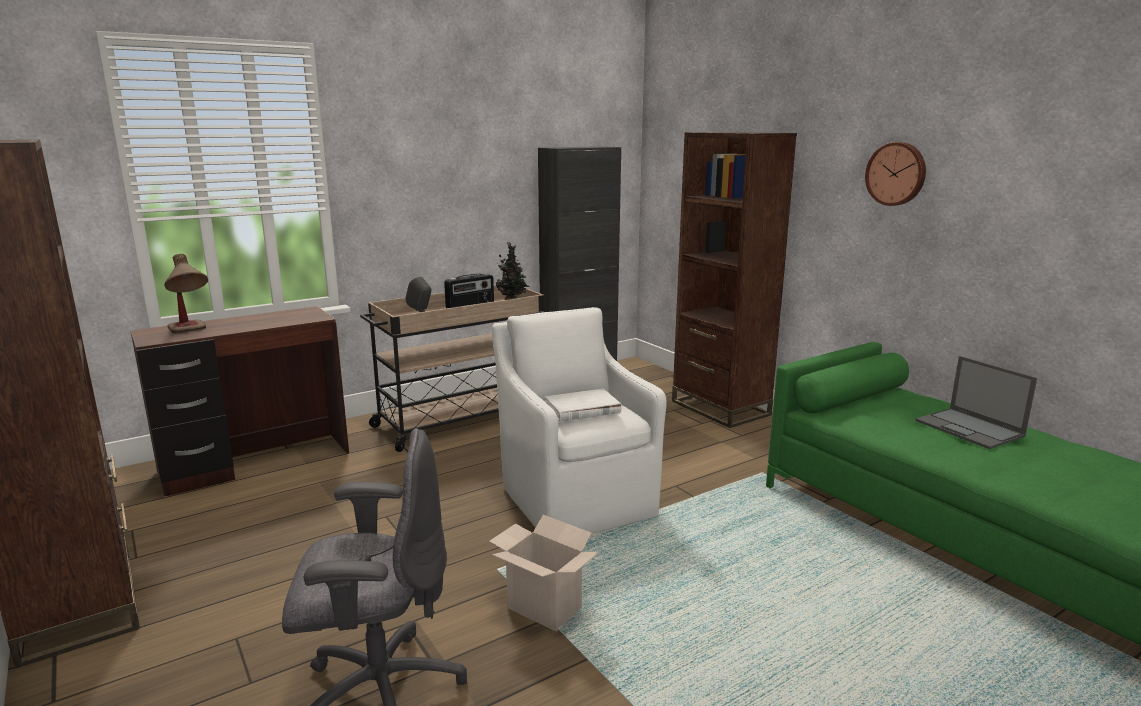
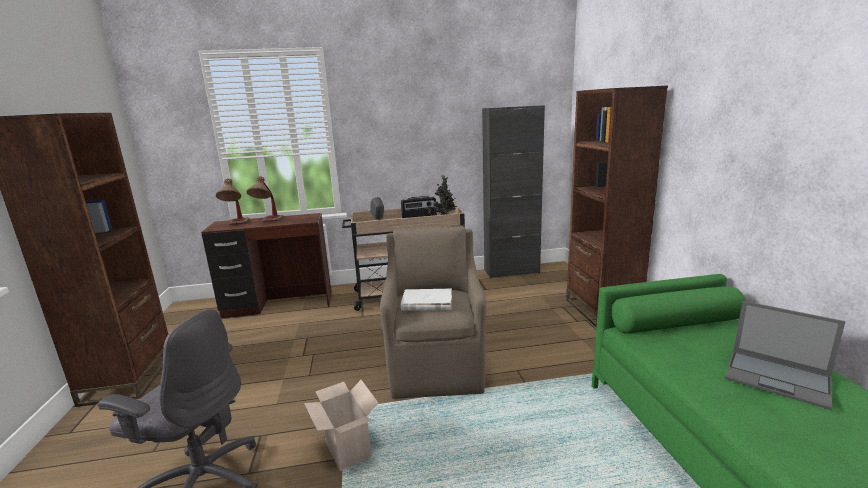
camera: 25 degrees right, 0 degrees up
white armchair [492,307,667,534] -> brown armchair [380,226,486,399]
wall clock [865,142,926,206] -> none
laptop [915,356,1037,449] -> laptop turned 45 degrees counterclockwise [725,301,845,410]
none -> table lamp [247,176,284,222]

